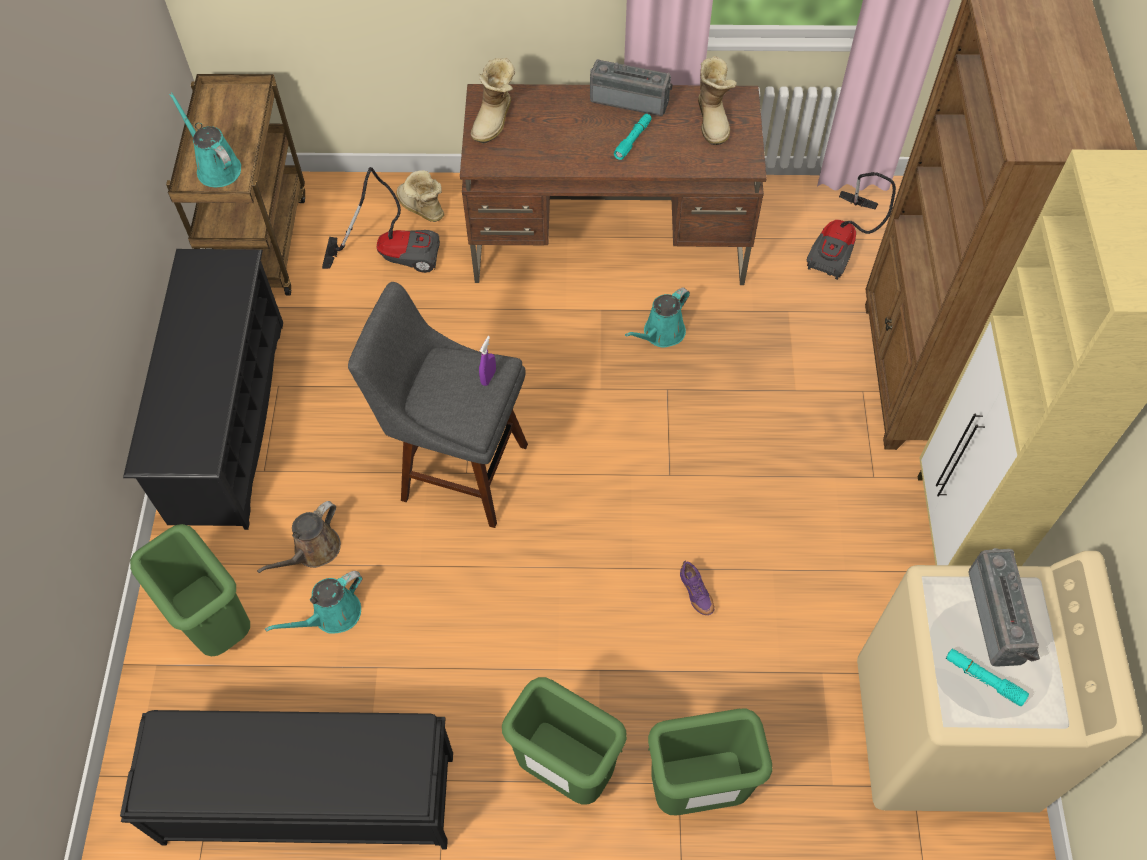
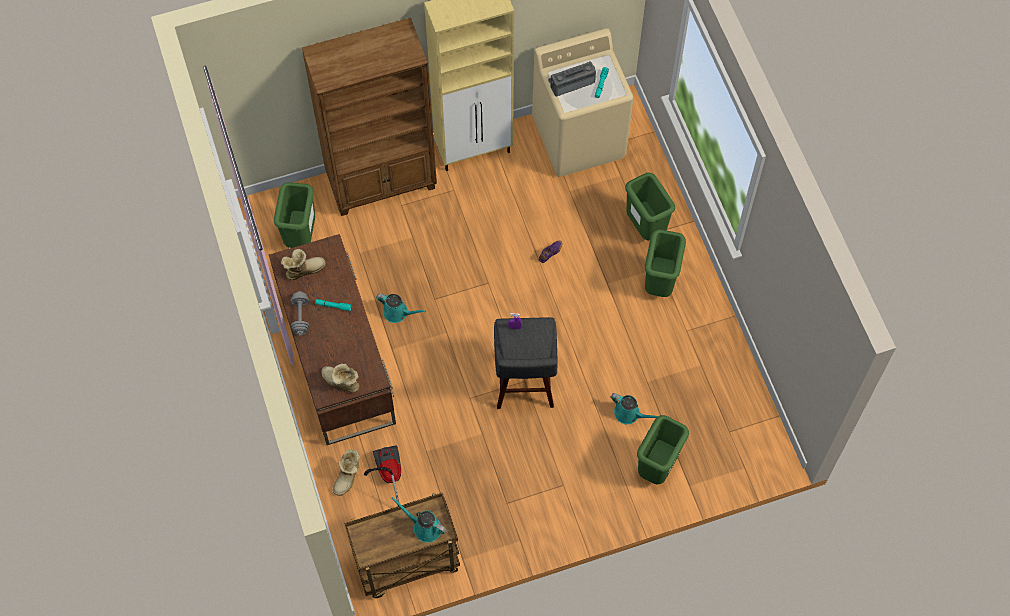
camera: 110 degrees left, 5 degrees up
black bench [120,710,453,849] -> none
black shoe rack [123,249,283,530] -> none
turquoise watering can [169,92,241,187] -> turquoise watering can turned 90 degrees clockwise [391,497,446,543]
brown watering can [257,501,341,573] -> none
boot [471,58,515,144] -> boot turned 150 degrees counterclockwise [321,364,360,393]
radio [590,59,673,116] -> grey dumbbell [291,291,309,336]
vacuum cleaner [807,172,896,280] -> green trash can [274,182,315,248]

